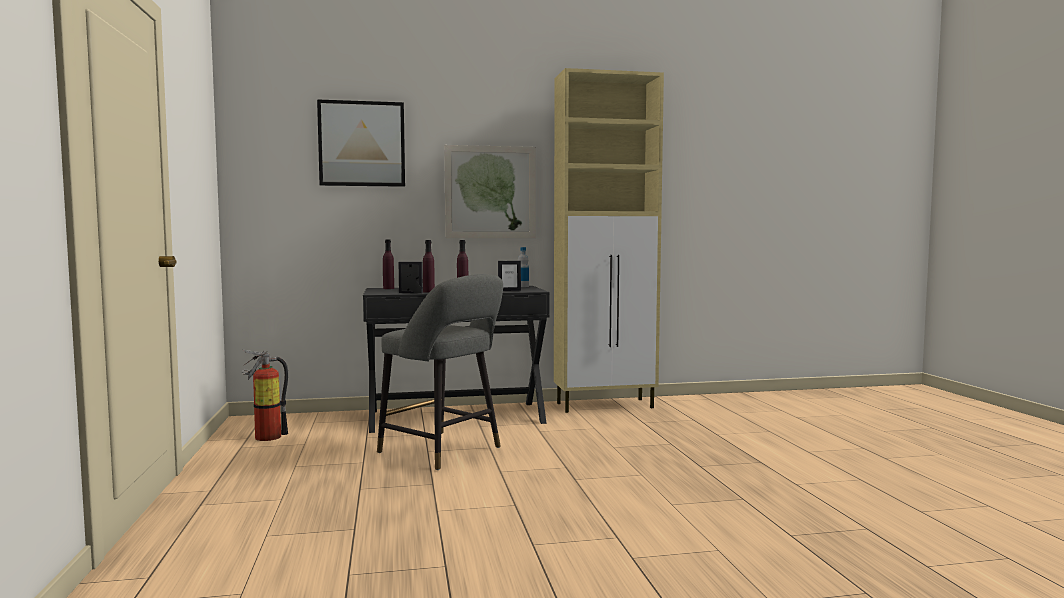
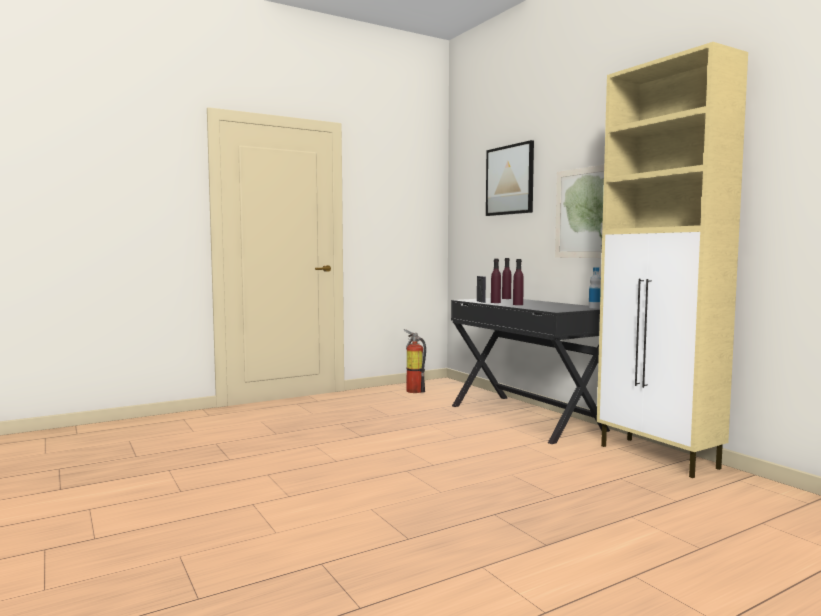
camera: 70 degrees right, 0 degrees up
grey stool [377,274,503,470] -> none
picture frame [498,261,521,291] -> none

